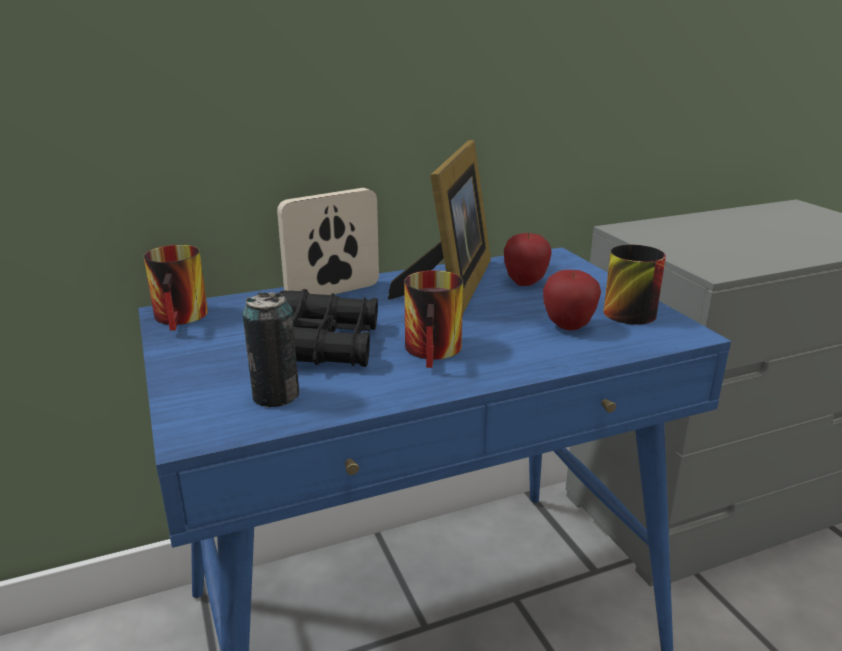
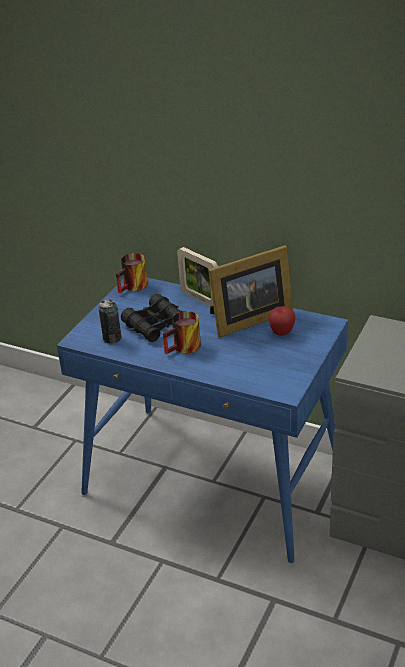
camera: 50 degrees right, 10 degrees up
picture frame [277,188,379,295] -> picture frame turned 150 degrees counterclockwise [177,247,218,306]
apple [543,270,601,330] -> none
mug [603,245,666,325] -> none

